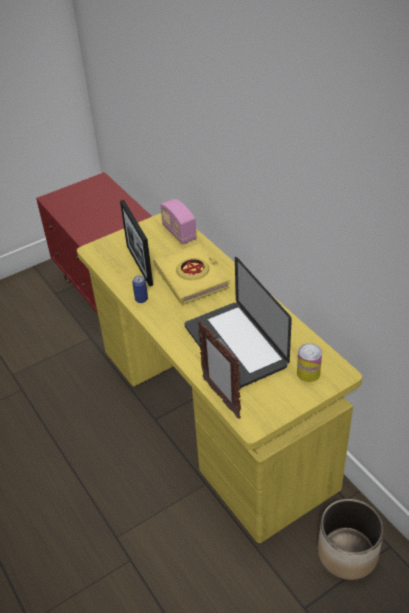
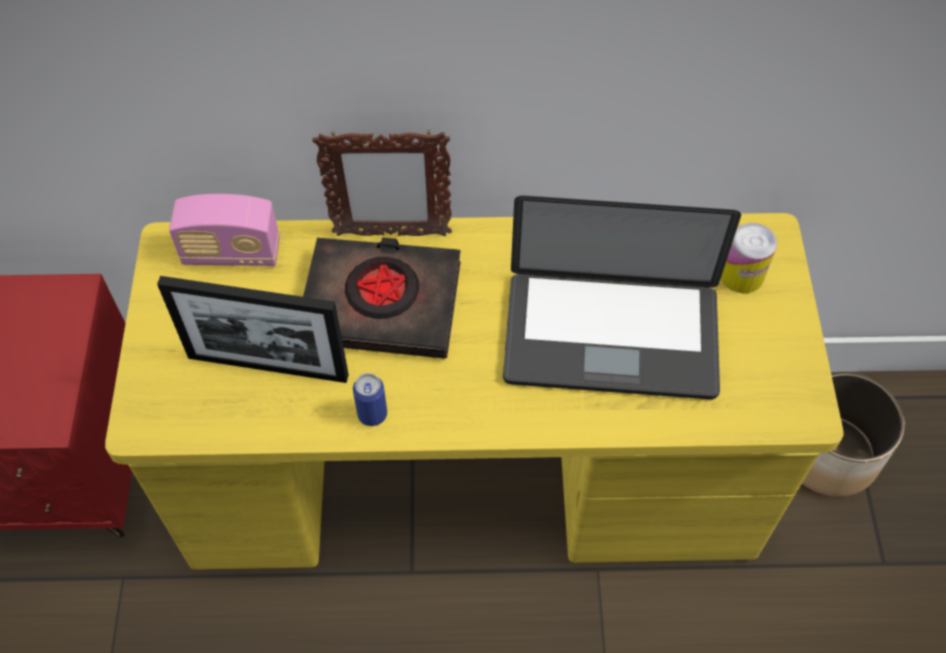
camera: 60 degrees left, 15 degrees up
yellow book [154,244,230,305] -> black book [303,237,461,359]
picture frame [198,321,241,419] -> picture frame moved to [312,130,452,236]

